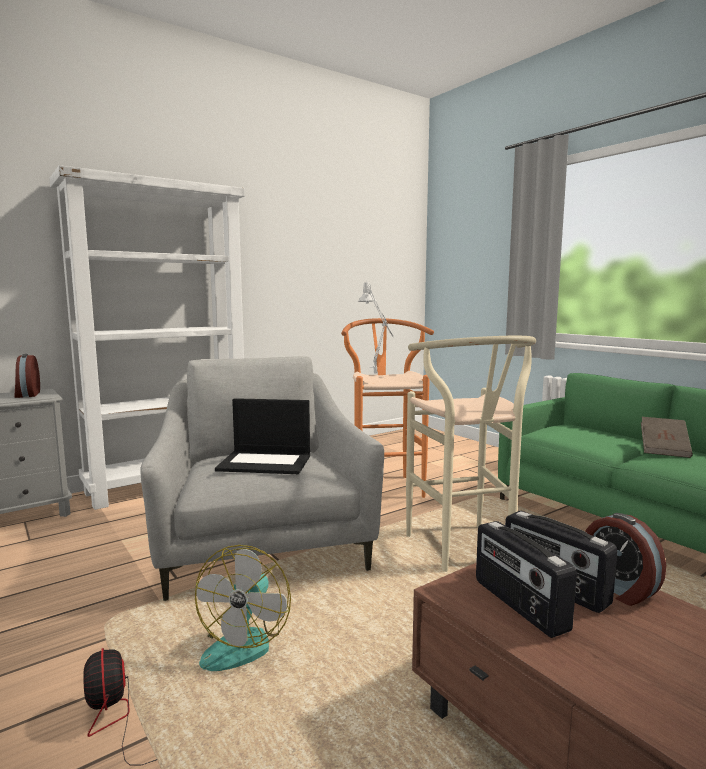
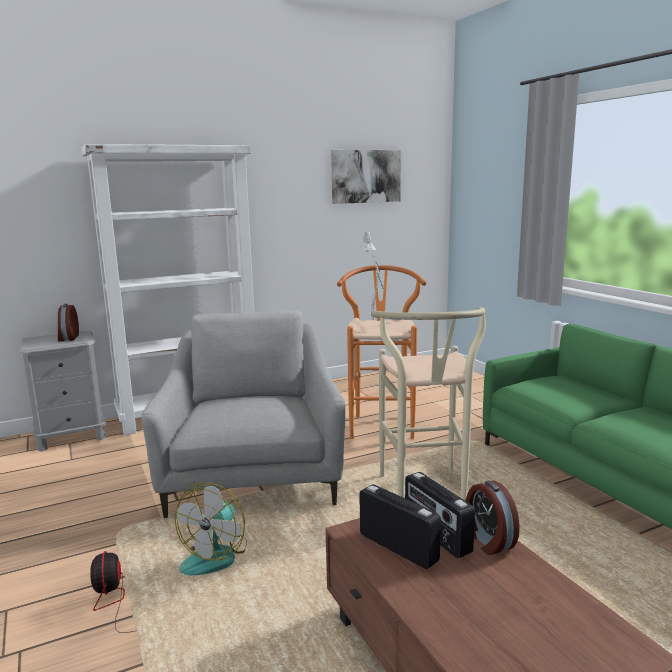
camera: 10 degrees right, 5 degrees up
laptop [215,398,310,474] -> none
radio [476,521,577,638] -> radio turned 150 degrees clockwise [360,484,441,569]
brown book [641,417,693,458] -> none
none -> picture [331,150,401,204]

